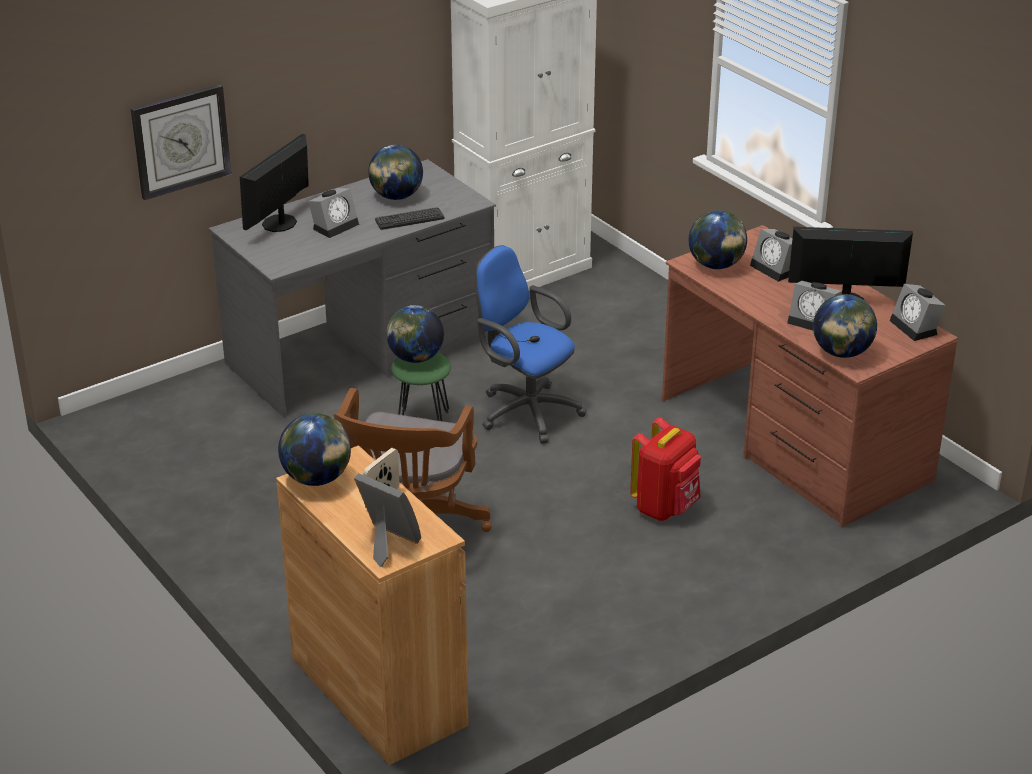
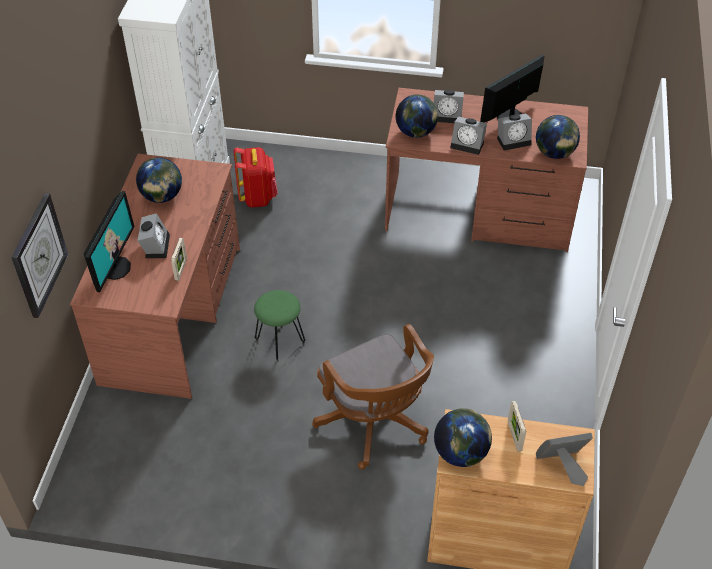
camera: 45 degrees left, 15 degrees up
grey desk [209,159,496,417] -> brown desk [70,154,240,399]
monitor [240,134,309,232] -> monitor turned 150 degrees counterclockwise [84,191,135,292]
keyboard [375,207,445,230] -> none
globe [386,305,444,363] -> none
blue office chair [475,245,586,444] -> none
red backpack [630,417,701,521] -> red backpack moved to [234,147,278,208]
alarm clock [890,284,946,341] -> alarm clock moved to [450,117,487,155]
none -> picture frame [171,238,187,281]

